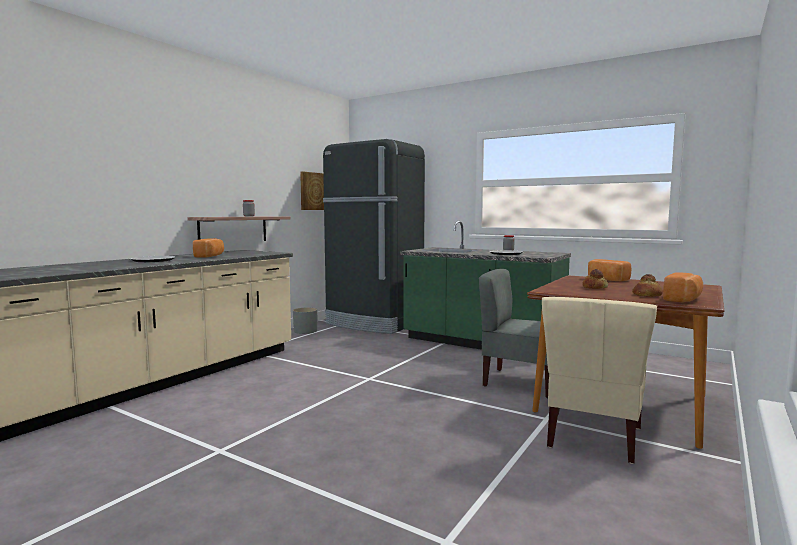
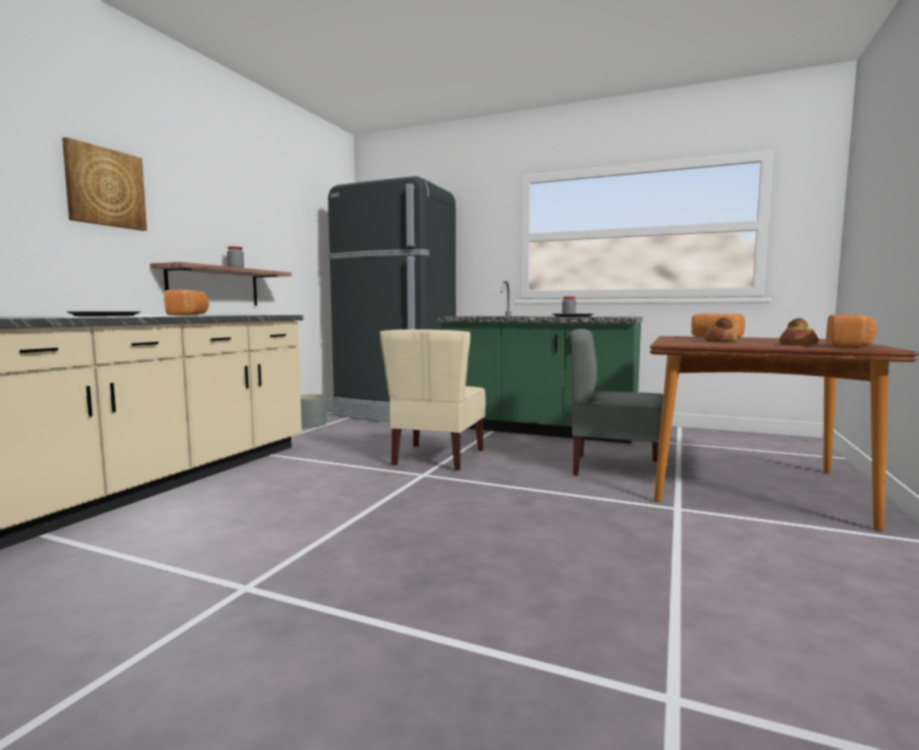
camera: 10 degrees left, 0 degrees up
picture [300,172,324,210] -> picture moved to [62,137,147,231]
beige chair [542,297,657,464] -> beige chair moved to [380,329,485,471]

